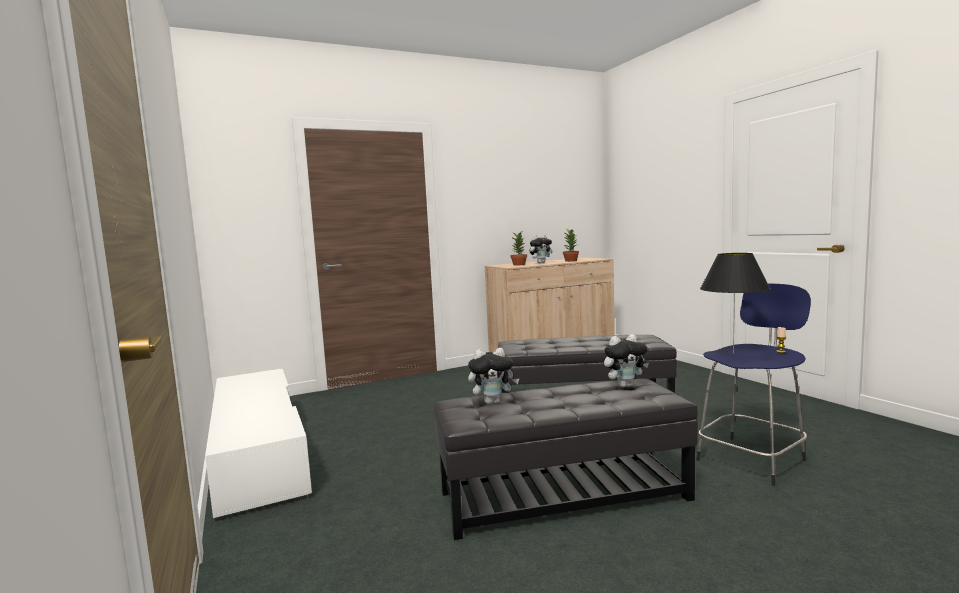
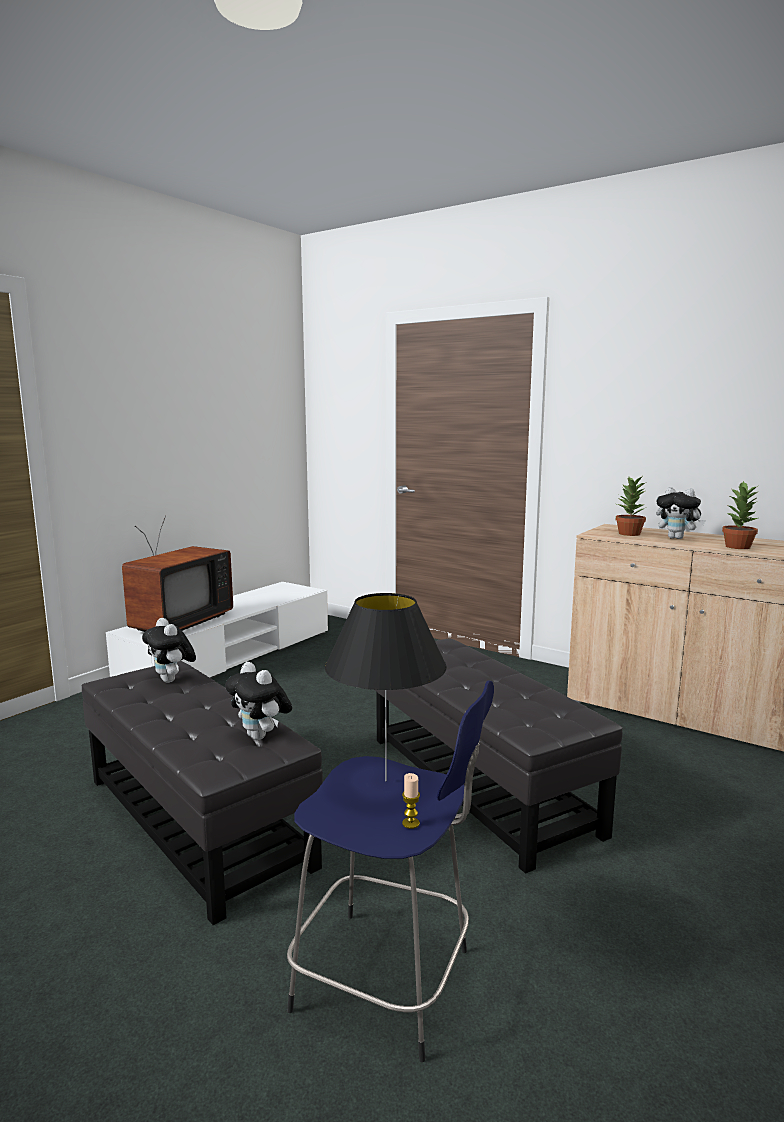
camera: 60 degrees right, 5 degrees up
none -> television [122,516,233,632]

